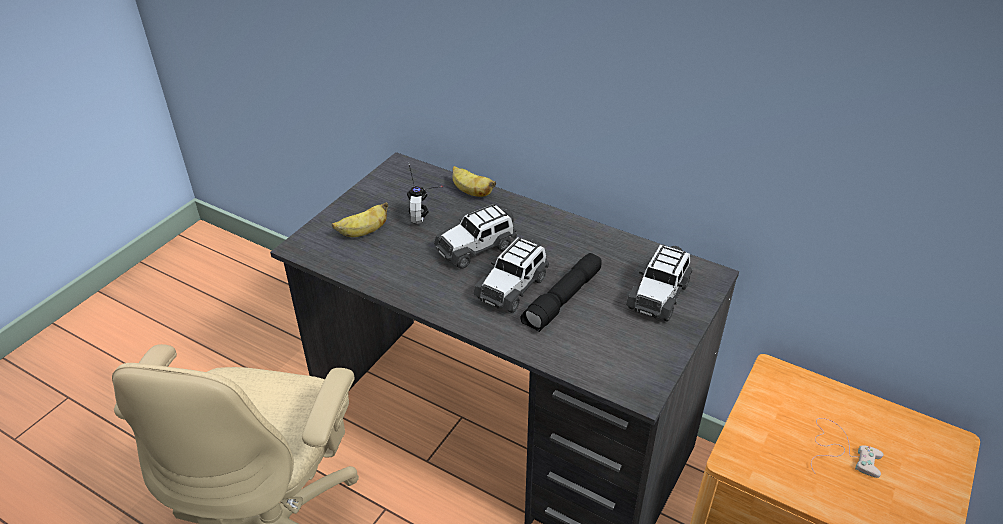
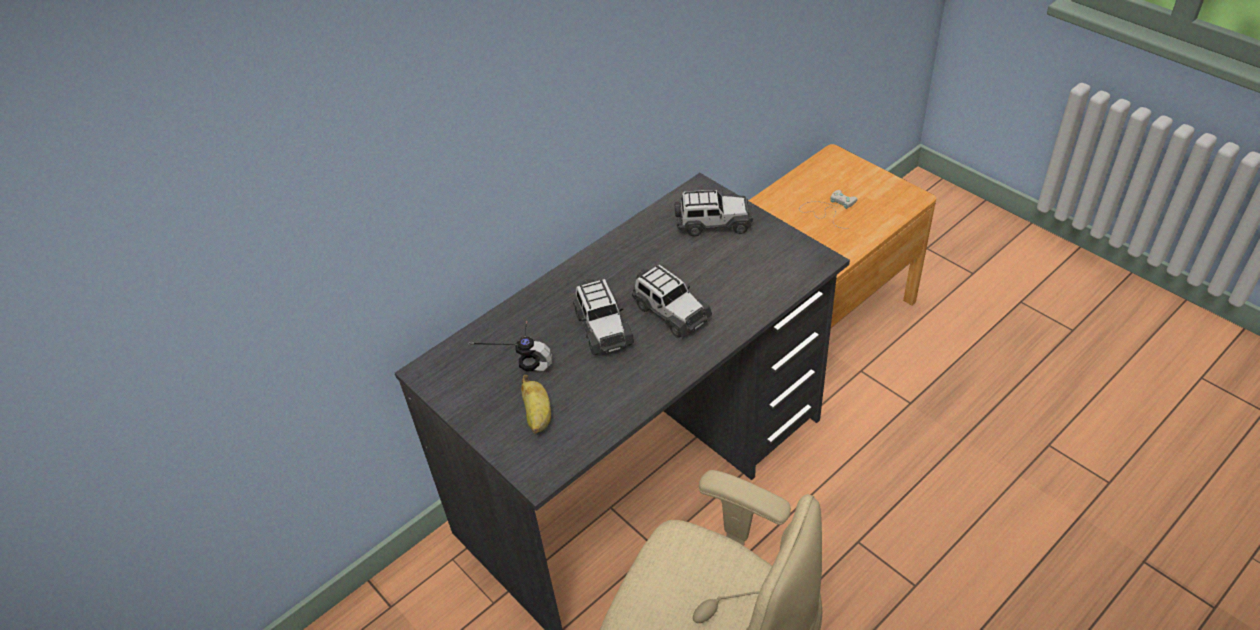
camera: 70 degrees left, 5 degrees up
banana [452,166,496,197] -> none
black flashlight [520,253,601,332] -> none
toy car [626,245,692,321] -> toy car turned 45 degrees counterclockwise [675,190,753,237]

